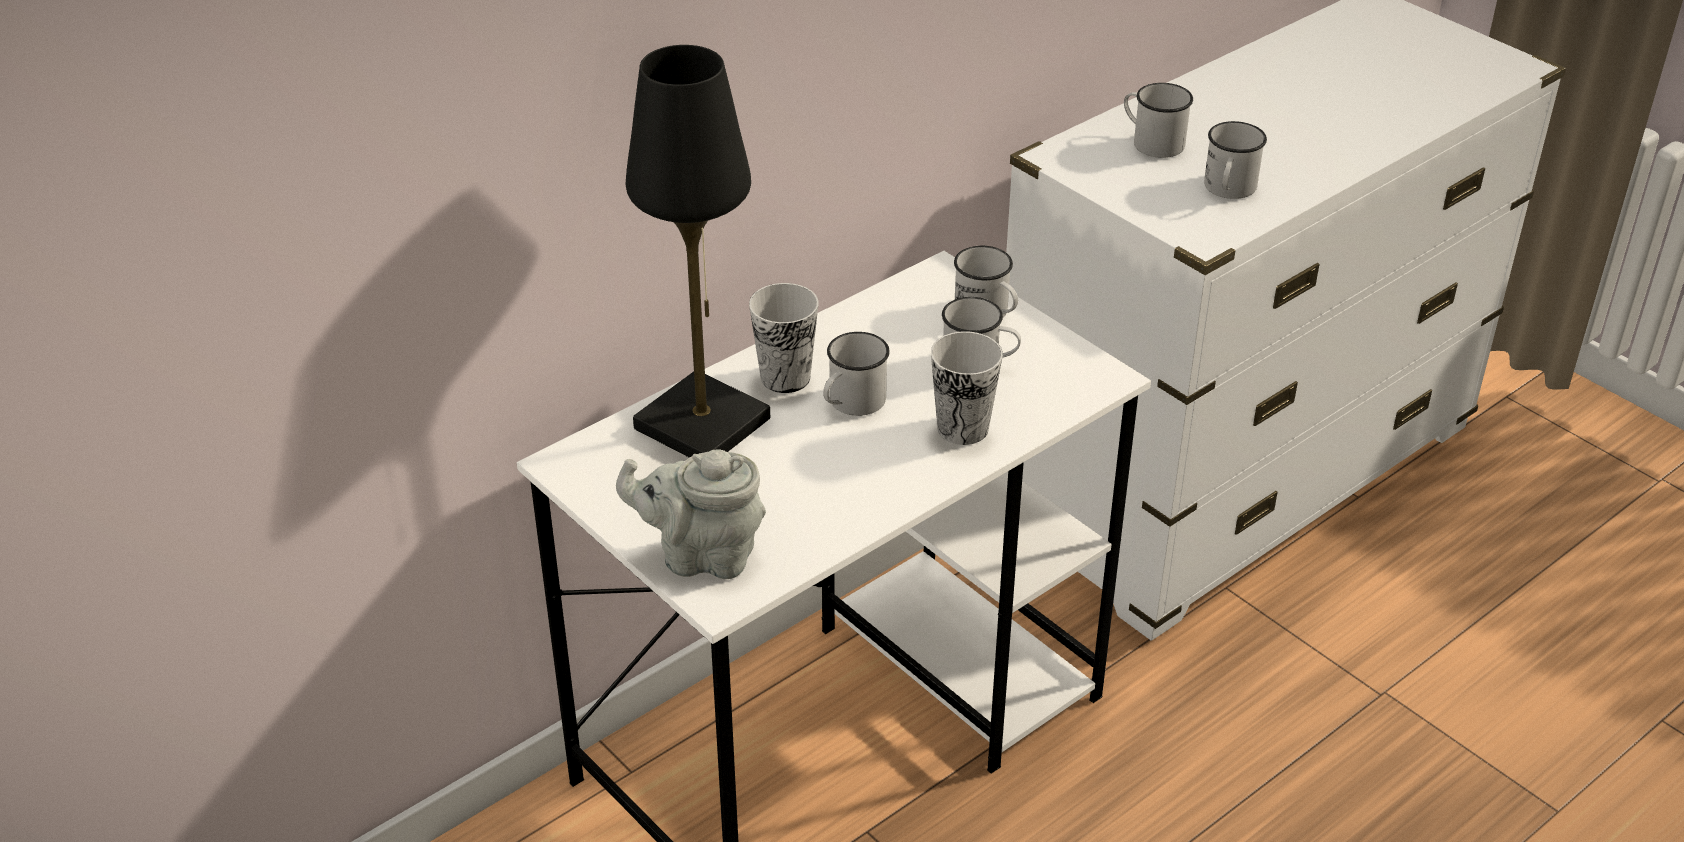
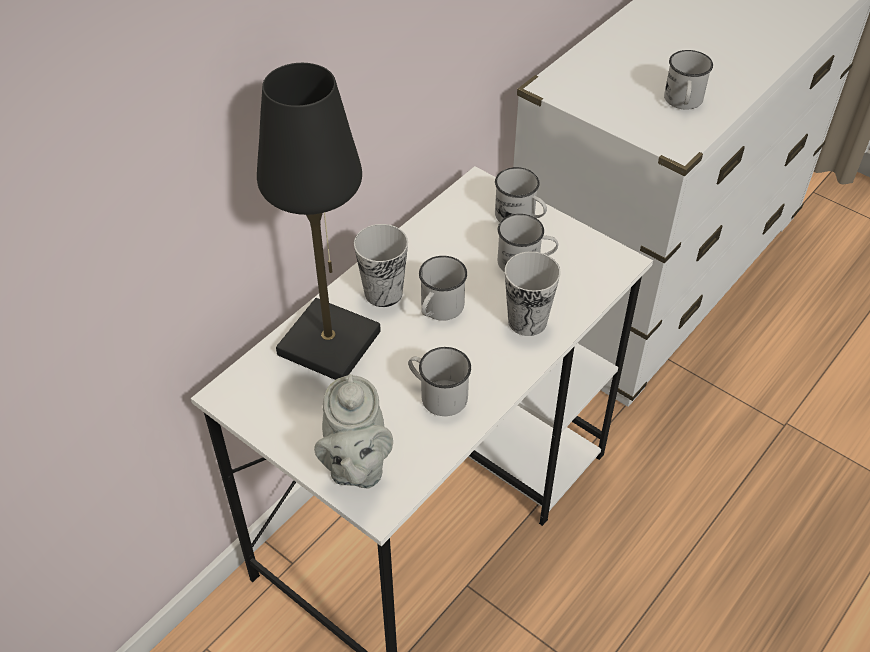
camera: 10 degrees left, 10 degrees up
grey teapot [616,449,766,579] -> grey teapot turned 90 degrees counterclockwise [314,374,393,488]
white mug [1124,83,1193,158] -> white mug moved to [408,347,471,416]

